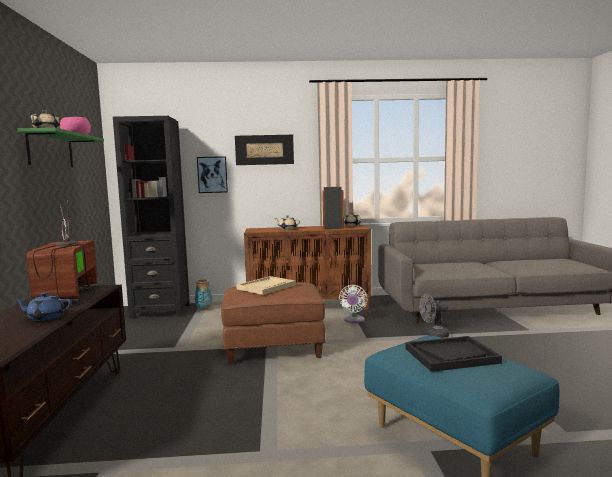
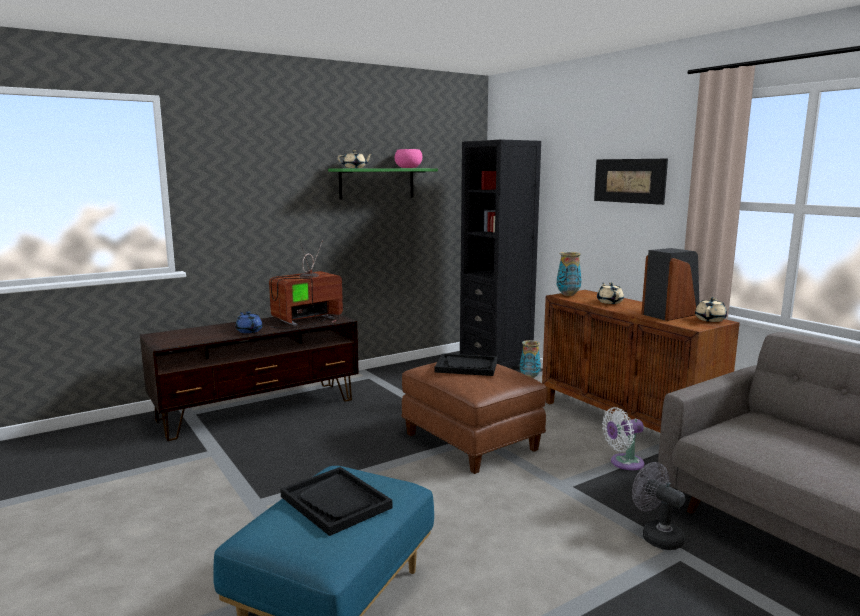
camera: 60 degrees right, 5 degrees up
picture [197,156,228,193] -> none
beige tray [236,276,296,295] -> black tray [435,353,497,376]
none -> vase [557,252,581,296]

